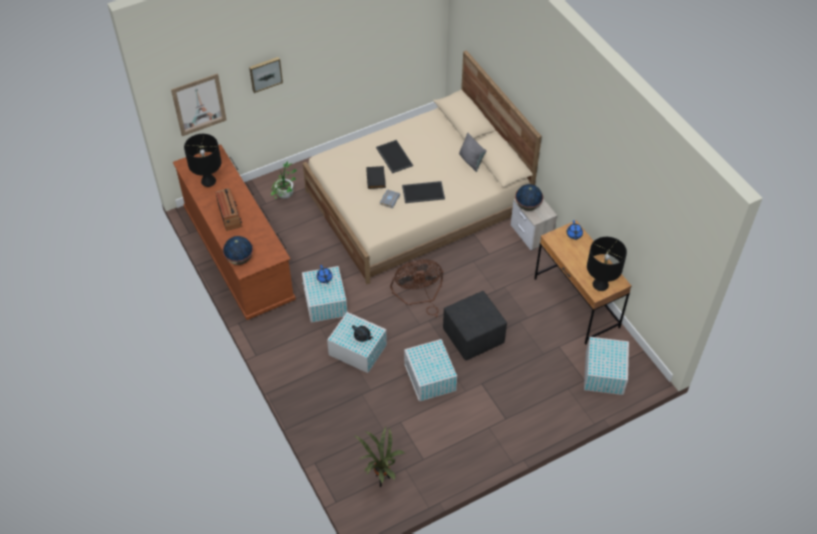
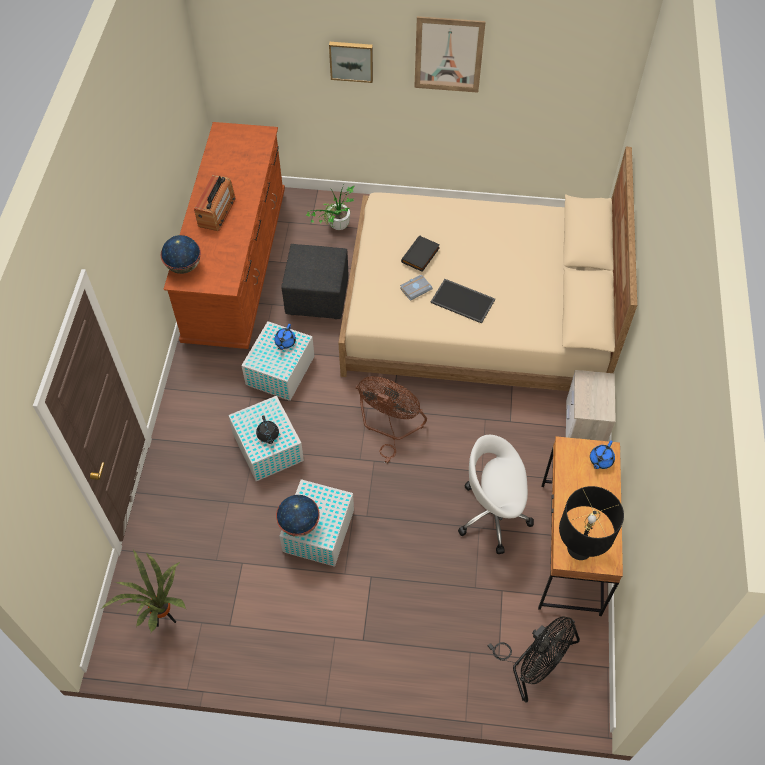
camera: 35 degrees right, 5 degrees up
picture [171,73,227,136] -> picture moved to [414,16,486,93]
black table lamp [184,134,221,187] -> none
tray [376,140,413,173] -> none
black ottoman [443,291,507,361] -> black ottoman moved to [281,244,348,319]
grey pillow [459,132,487,172] -> none
globe [515,184,543,211] -> globe moved to [276,495,320,537]
white storage box [584,337,629,395] -> black fan [488,617,580,703]
none -> white office chair [458,435,534,554]

